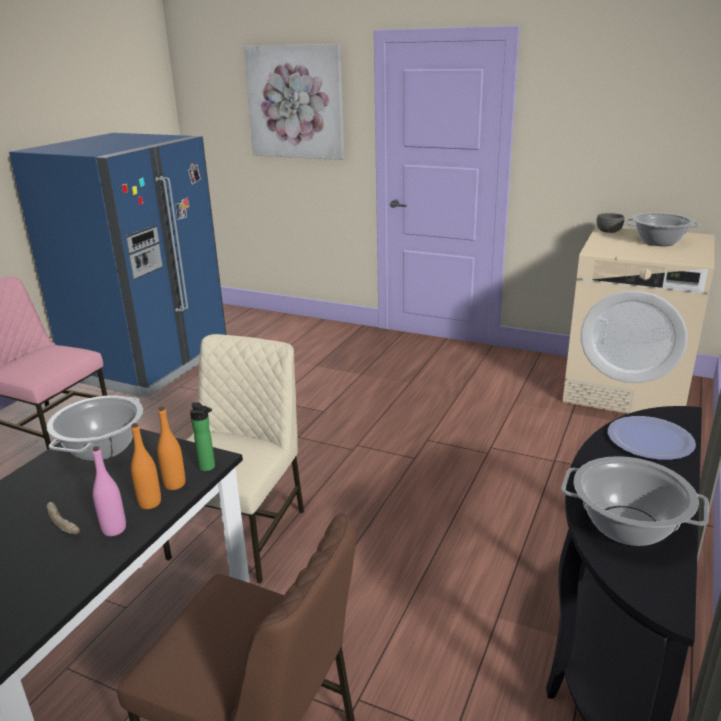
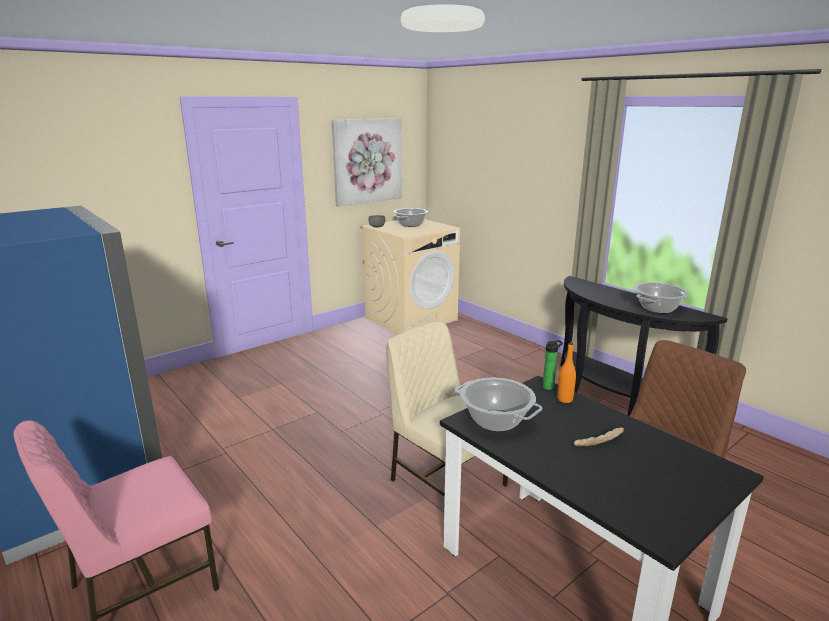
camera: 65 degrees left, 5 degrees down
pink bottle [92,446,126,536] -> none
orange bottle [131,423,161,509] -> none
picture [243,44,344,160] -> picture moved to [332,118,402,207]
plate [608,416,696,460] -> none

